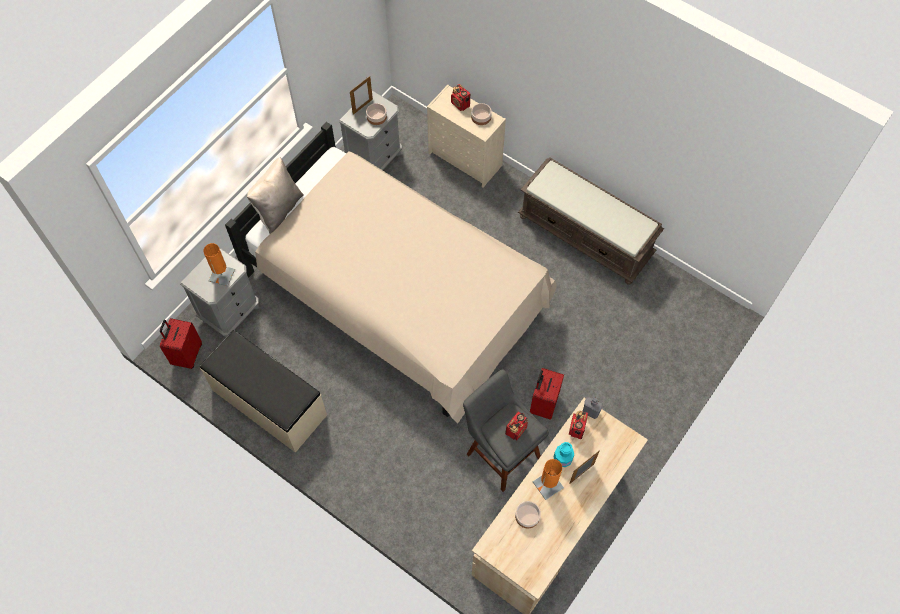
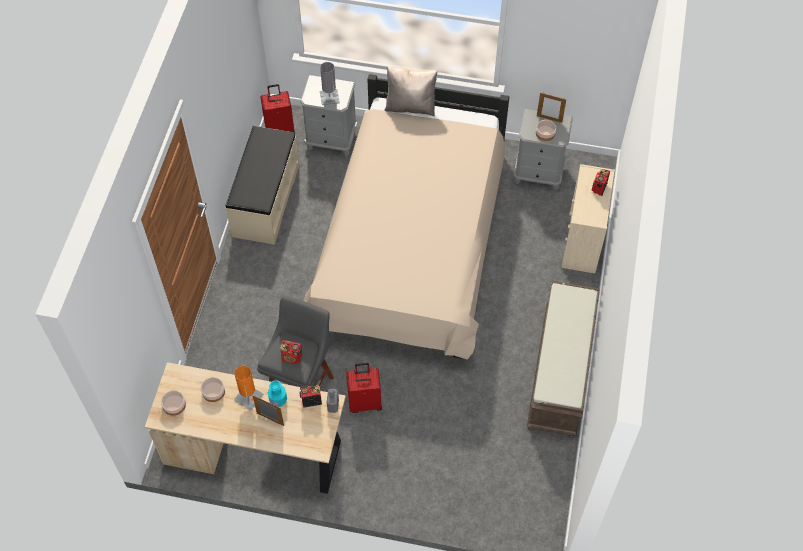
camera: 65 degrees right, 5 degrees down
orange table lamp [203,243,235,287] -> grey table lamp [320,62,340,105]
bowl [471,103,492,125] -> bowl moved to [161,390,186,416]

